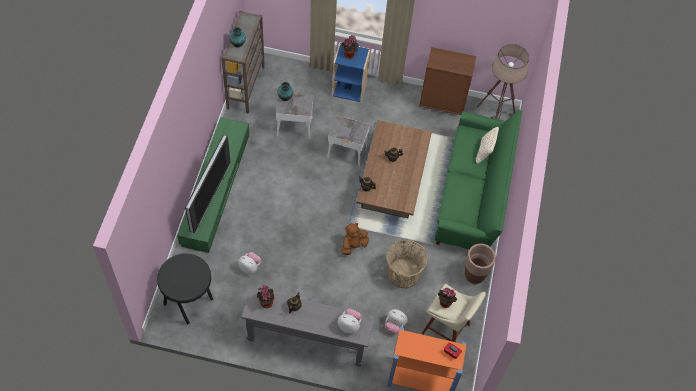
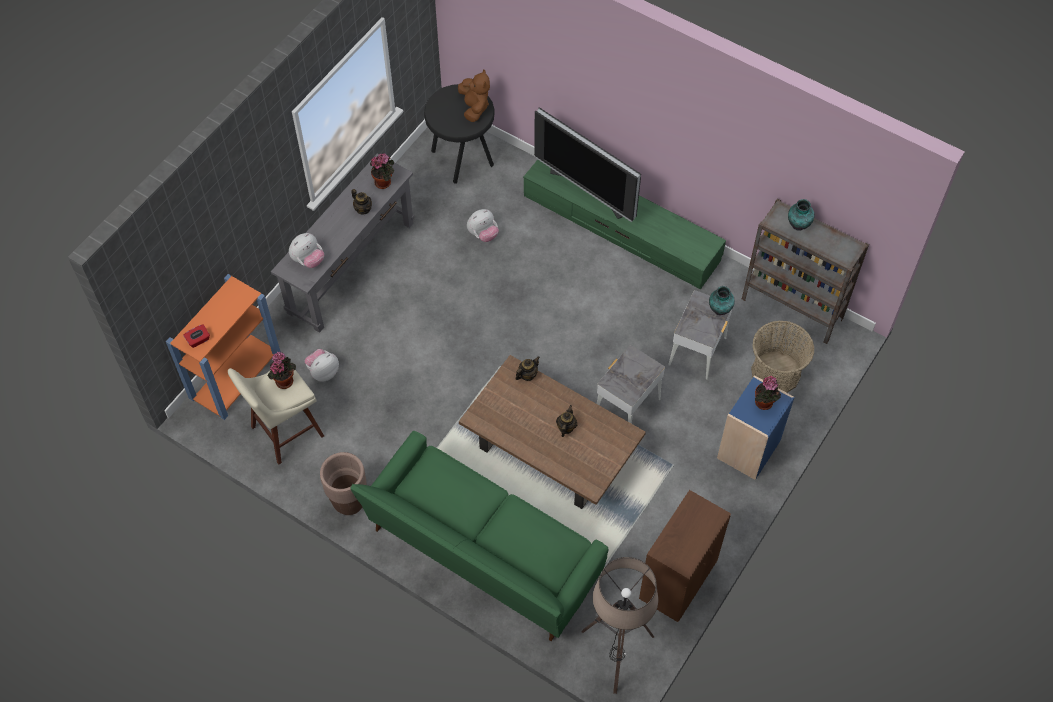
camera: 115 degrees right, 0 degrees up
brown plush toy [342,223,369,255] -> brown plush toy moved to [458,70,490,122]
basket [386,240,428,289] -> basket moved to [751,321,815,393]
beige pillow [476,127,499,164] -> none

